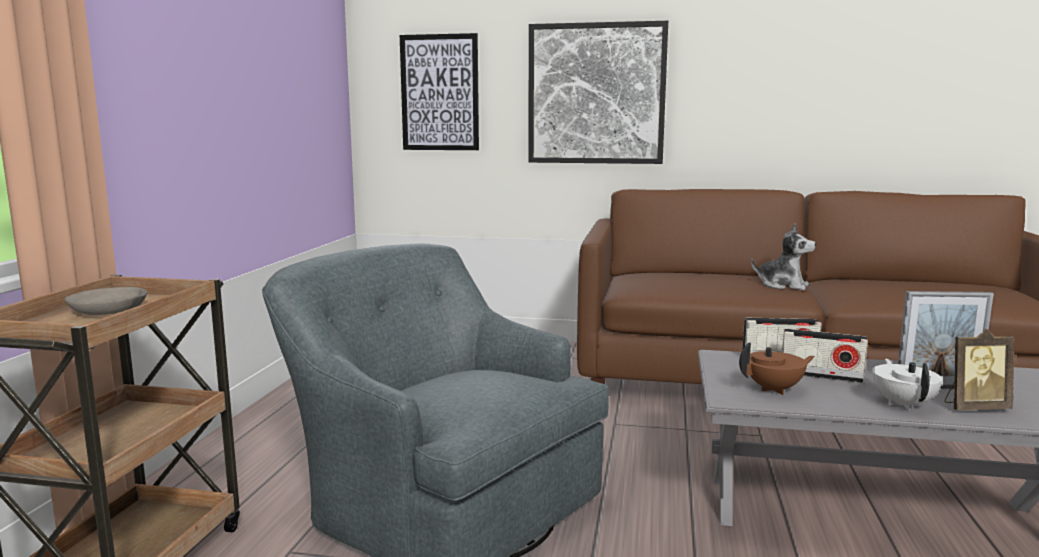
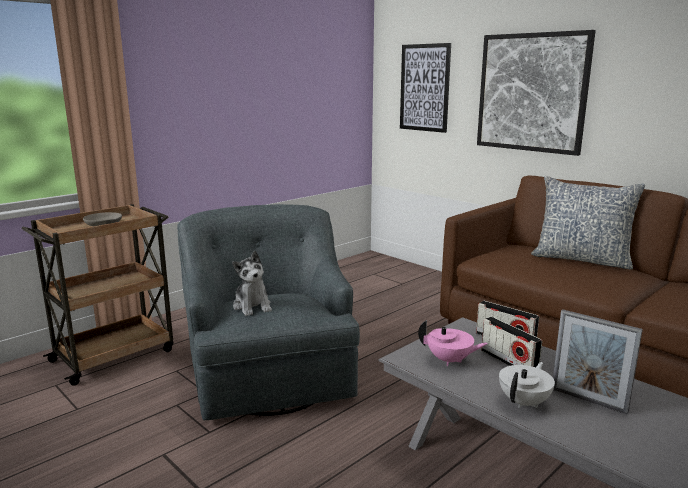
camera: 35 degrees right, 5 degrees up
brown teapot [739,342,815,395] -> pink teapot [418,320,488,366]
plush toy [751,223,816,290] -> plush toy moved to [232,251,272,316]
picture frame [945,329,1014,410] -> none
none -> pillow [531,176,645,270]

